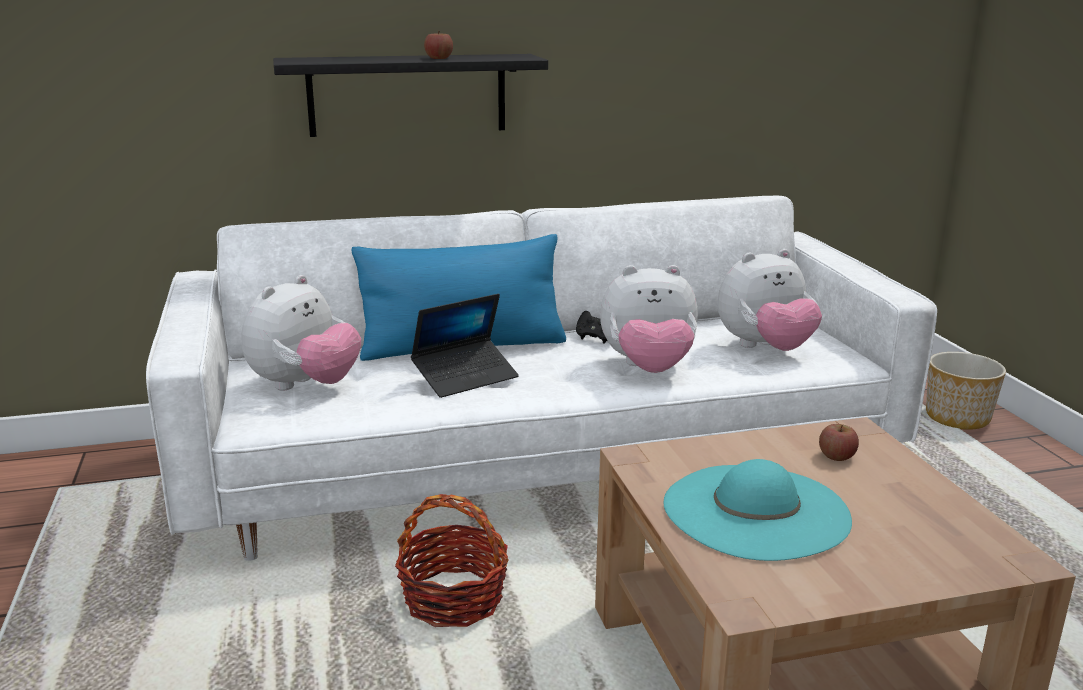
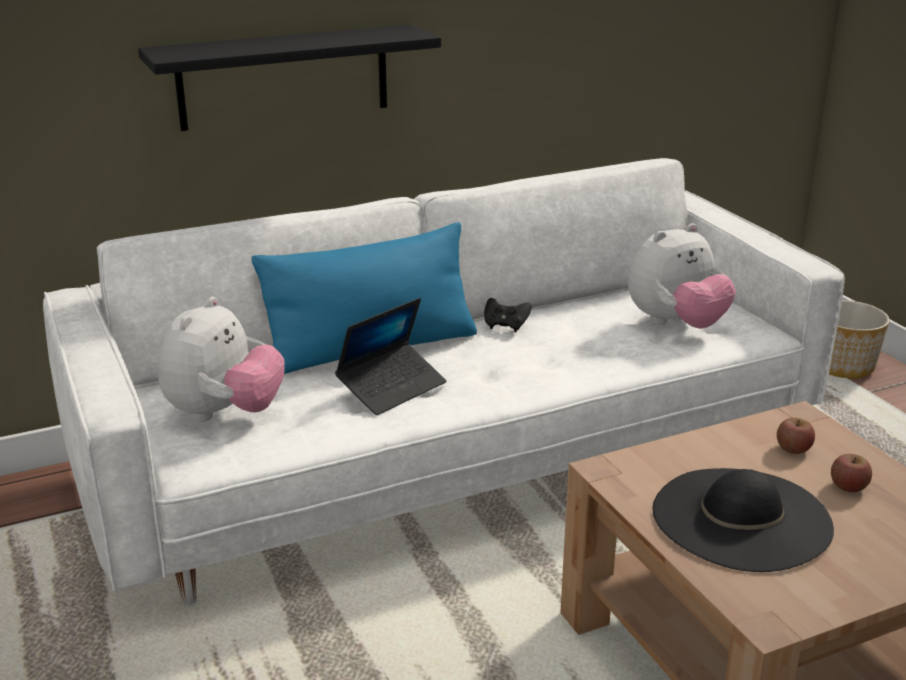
camera: 10 degrees left, 5 degrees up
basket [395,494,509,627] -> none
apple [424,31,453,59] -> apple moved to [831,454,872,492]
plush toy [600,265,698,373] -> none
turquoise hat [663,459,852,561] -> black hat [652,468,834,572]

